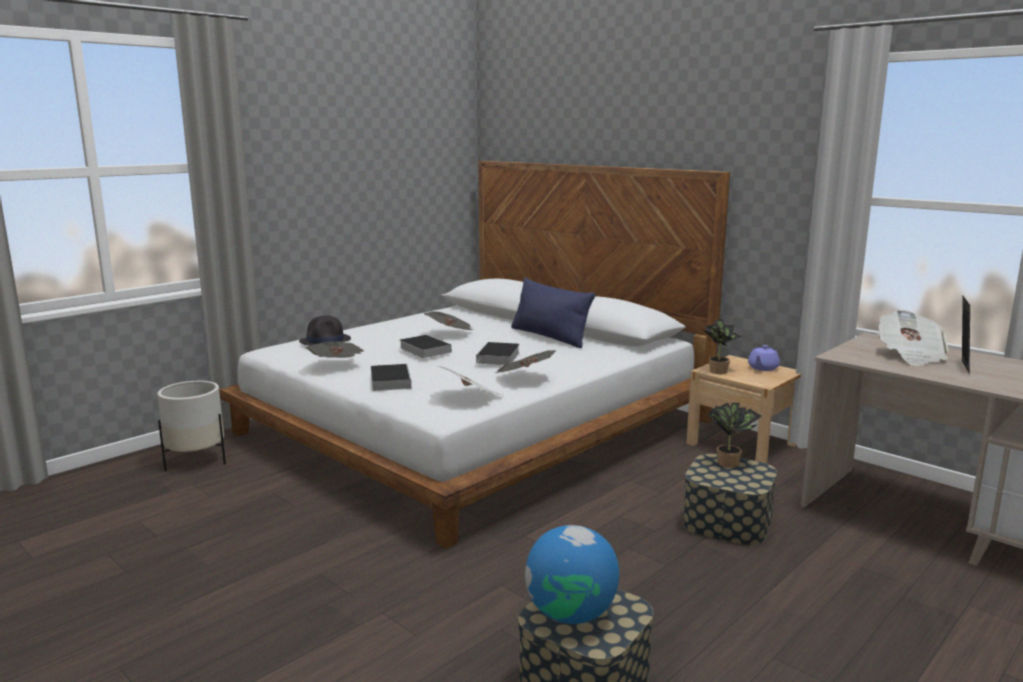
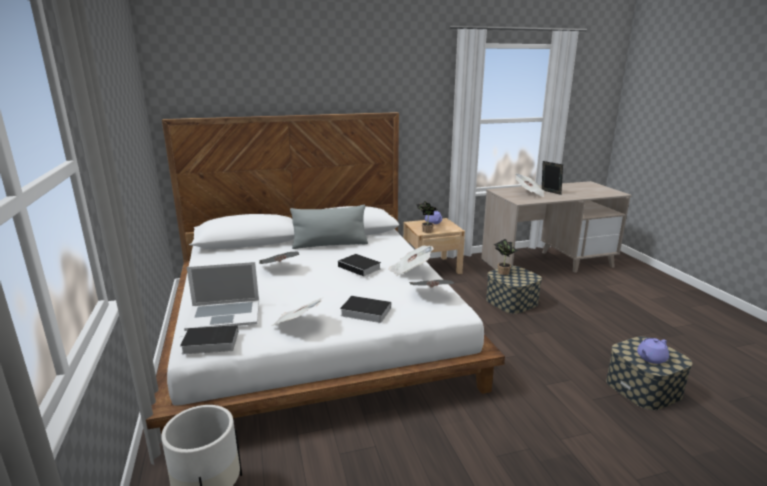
camera: 60 degrees left, 5 degrees up
black hat [299,316,351,346] -> laptop [184,262,259,331]
book [400,335,451,358] -> book moved to [180,325,239,354]
blue pillow [511,278,596,348] -> grey pillow [290,205,368,249]
globe [525,525,619,624] -> purple teapot [637,338,669,364]

